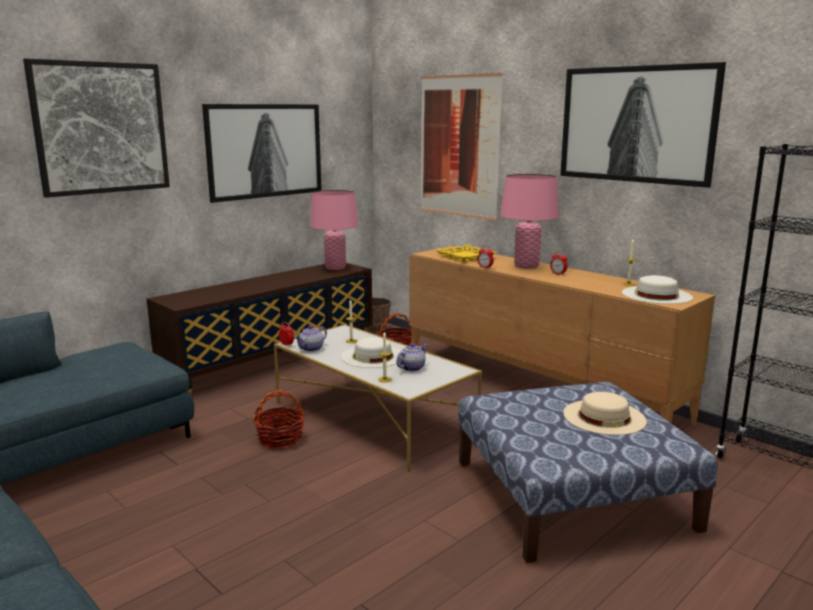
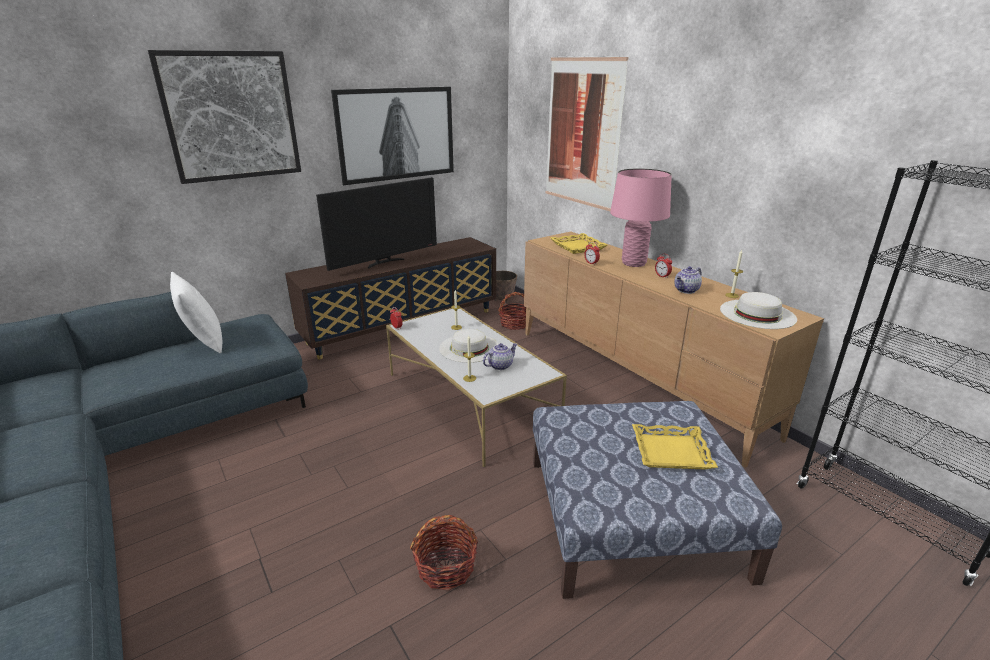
camera: 10 degrees right, 10 degrees up
basket [253,390,305,448] -> basket moved to [410,515,478,591]
teapot [295,325,327,352] -> teapot moved to [674,266,702,294]
pink table lamp [310,190,359,270] -> none
picture [560,62,726,188] -> none
beige hat [563,392,647,435] -> yellow tray [632,424,718,470]
none -> white pillow [170,272,222,353]
none -> television [316,177,437,271]

